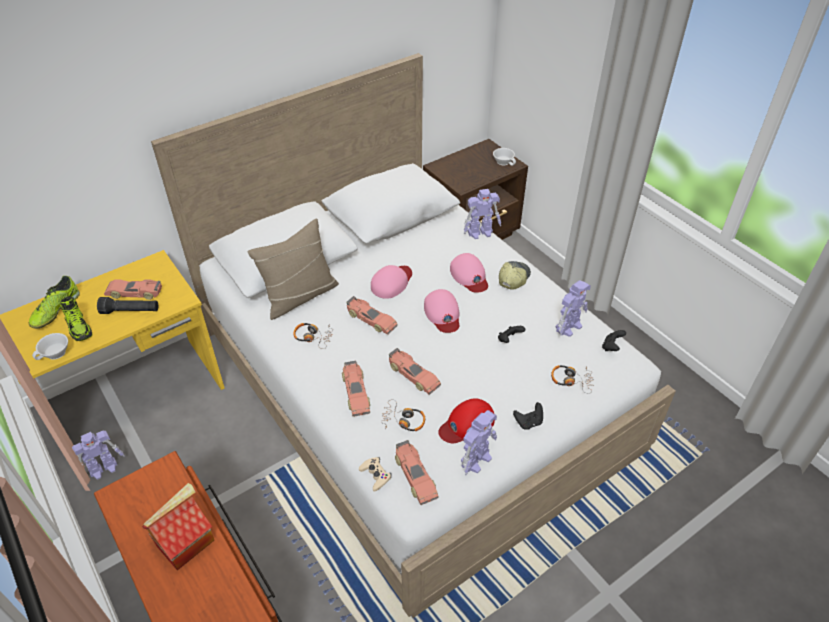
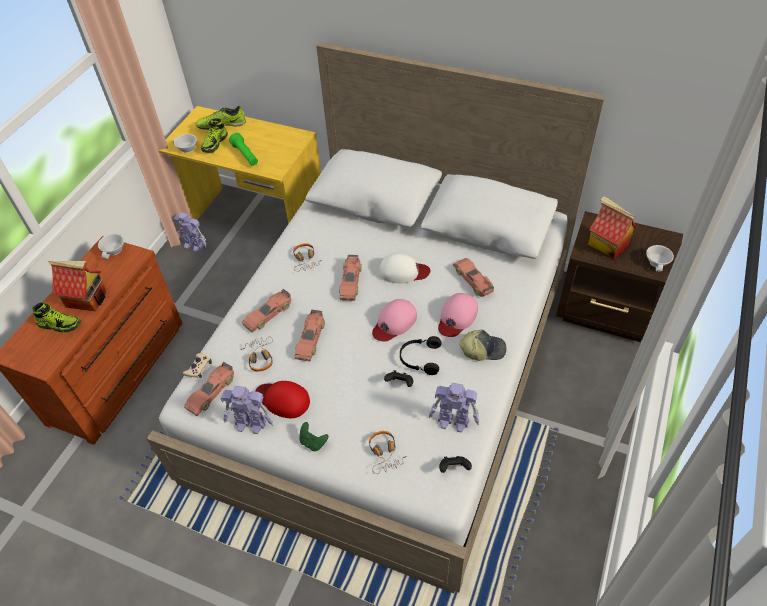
camera: 60 degrees right, 5 degrees up
black flashlight [97,297,158,314] -> green flashlight [229,133,258,166]
toy car [104,279,162,300] -> toy car moved to [453,258,494,297]
beige pillow [248,219,339,320] -> none
pink cap [371,265,412,299] -> white cap [379,253,431,283]
toy robot [464,189,501,239] -> none
black game controller [513,402,543,430] -> green game controller [299,422,328,451]
none -> shoe [32,302,81,333]
none -> white cup [98,234,124,259]
none -> black headphones [400,336,442,375]
none -> toy house [588,196,637,259]

